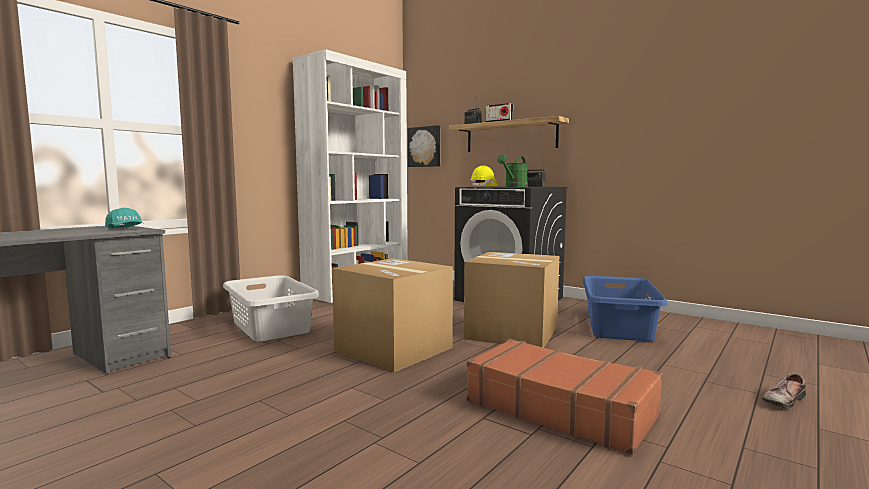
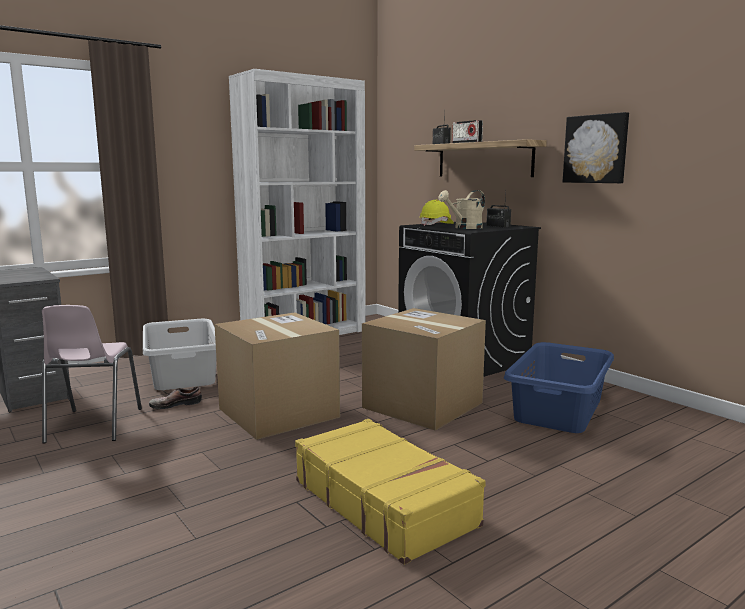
camera: 15 degrees right, 5 degrees up
turquoise cap [105,208,144,228] -> none
picture [408,125,440,167] -> picture moved to [563,112,629,183]
brown suitcase [467,339,663,455] -> yellow suitcase [295,419,486,565]
green watering can [497,154,528,187] -> beige watering can [438,190,485,229]
shoe [762,374,806,409] -> shoe moved to [149,386,202,409]
none -> pink chair [42,305,142,444]

